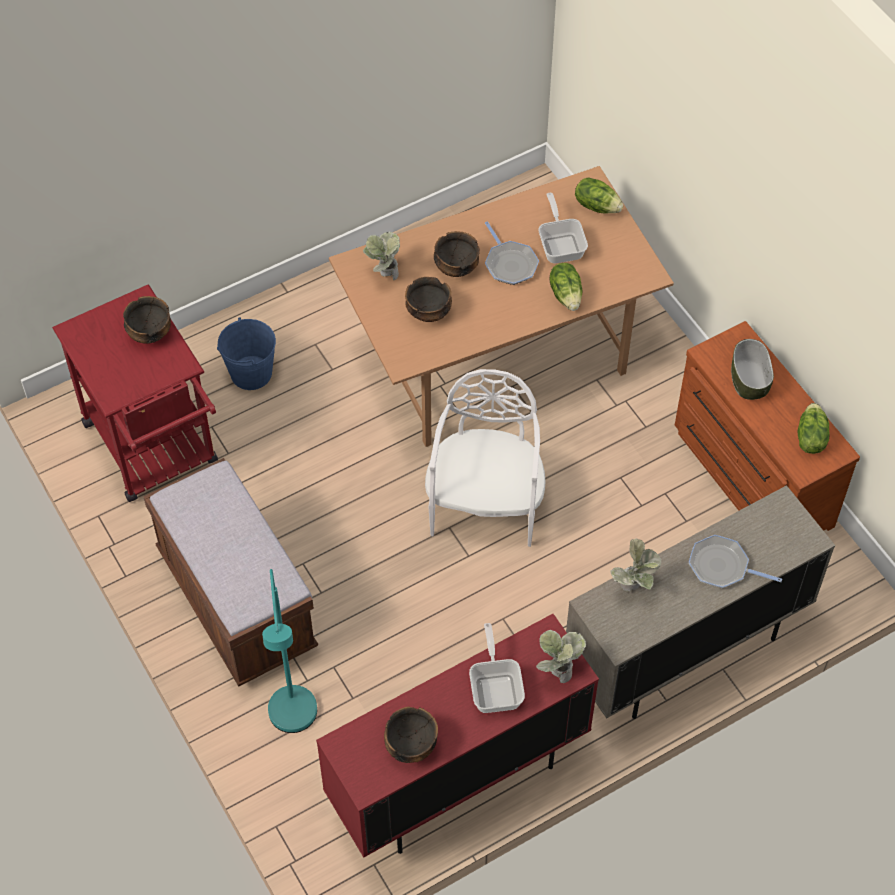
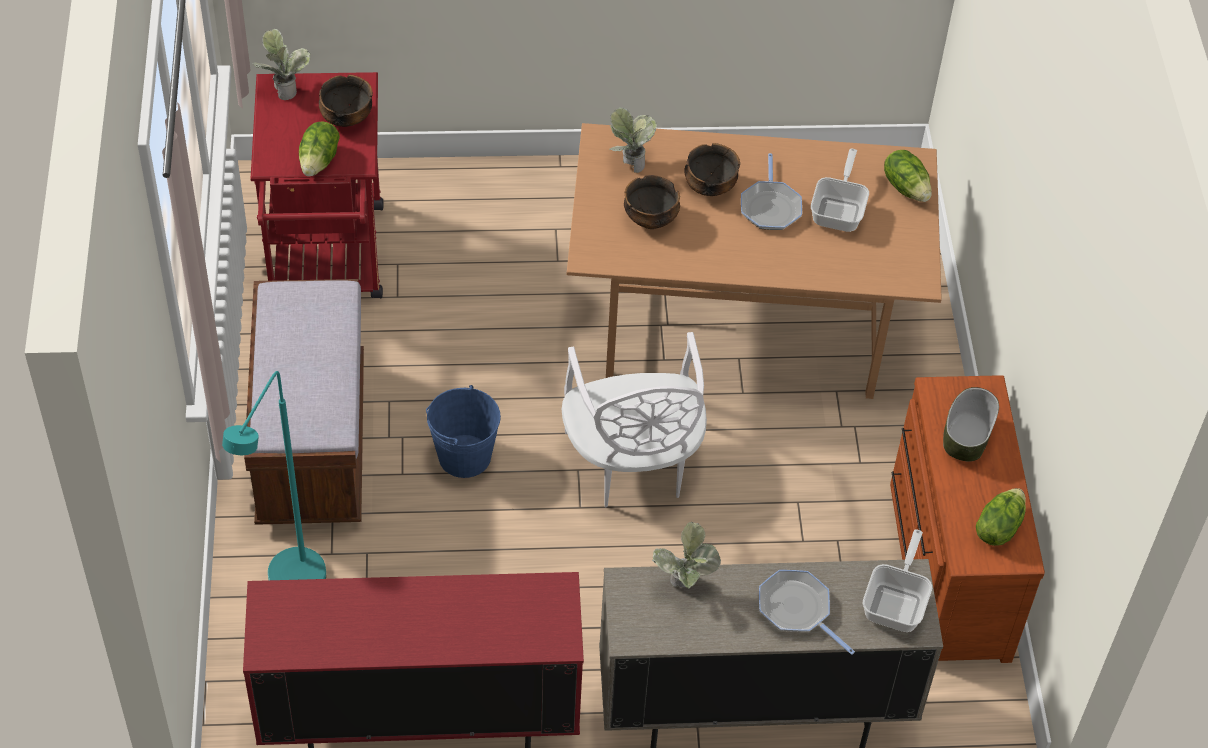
camera: 25 degrees right, 5 degrees down
blue bucket [217,318,276,390] -> blue bucket moved to [426,385,501,478]
bowl [384,706,438,763] -> none
white chair [425,369,545,547] -> white chair turned 135 degrees clockwise [562,332,707,507]
frying pan [469,623,525,713] -> frying pan moved to [863,529,932,632]
potted plant [536,630,586,683] -> potted plant moved to [252,29,311,100]
lettuce [549,263,582,311] -> lettuce moved to [299,121,340,177]

